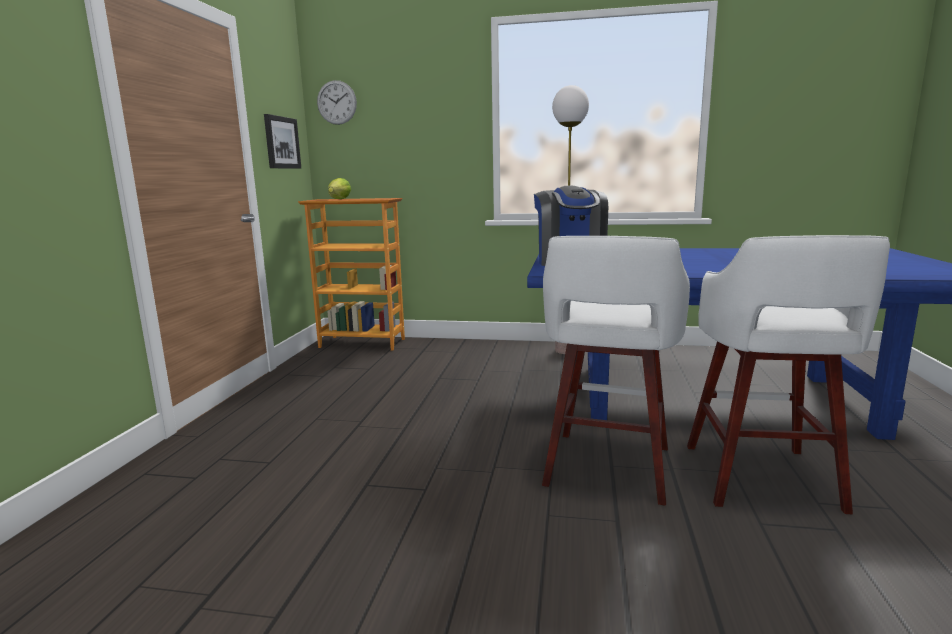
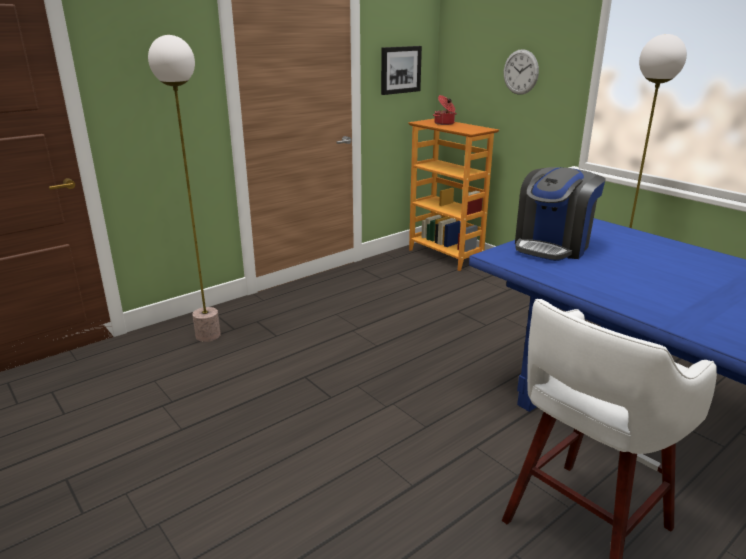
camera: 40 degrees right, 10 degrees up
wall clock [317,80,357,125] -> wall clock moved to [504,49,539,95]
lettuce [328,178,351,199] -> cooking pot [433,95,457,125]
white stool [542,236,690,506] -> none
none -> floor lamp [148,35,221,342]

